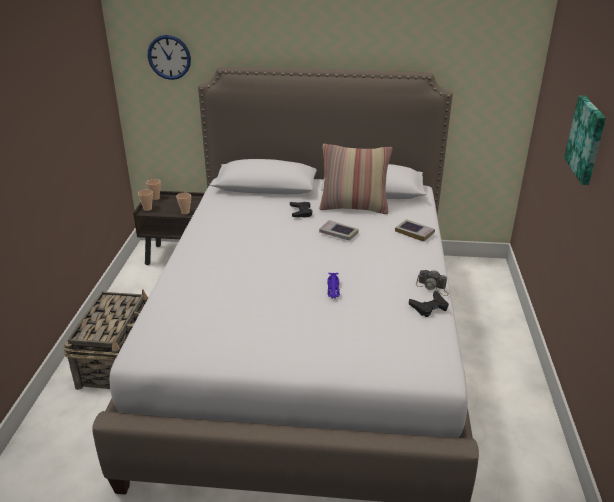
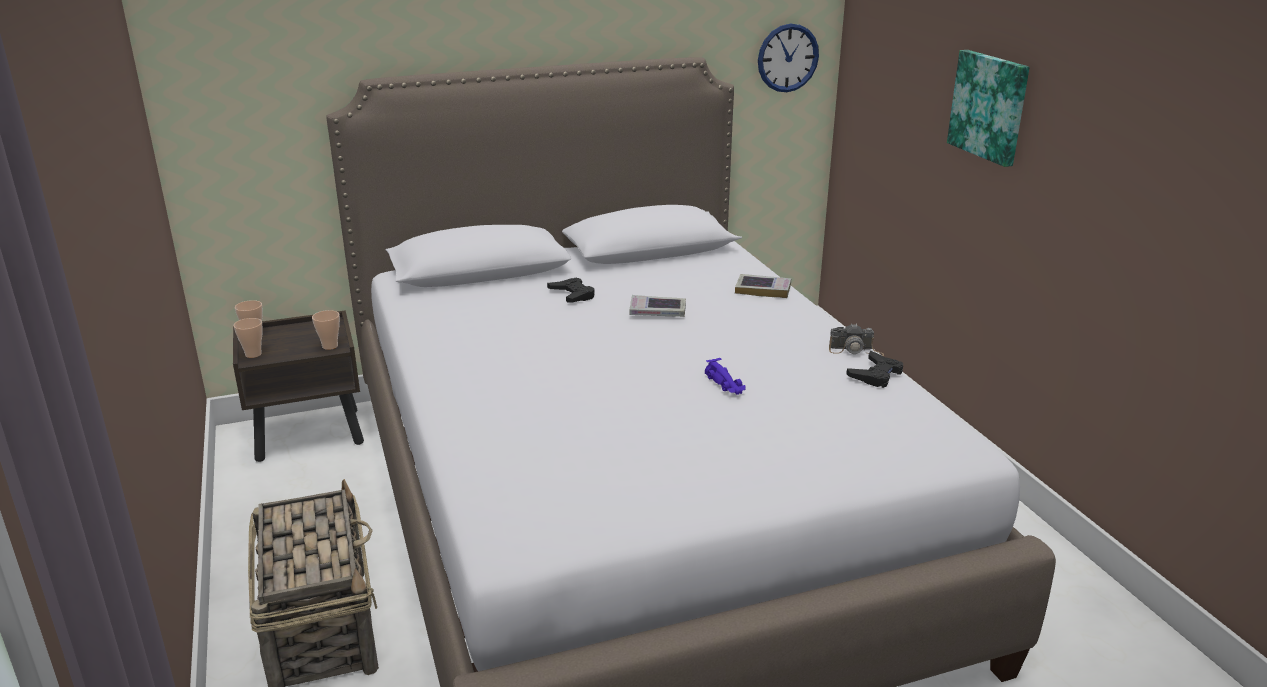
camera: 25 degrees left, 5 degrees down
wall clock [148,35,191,80] -> wall clock moved to [758,24,819,92]
pillow [319,144,392,214] -> none

